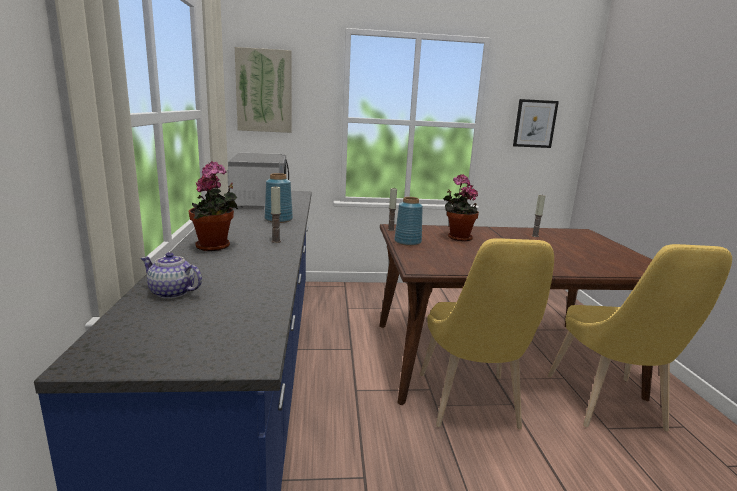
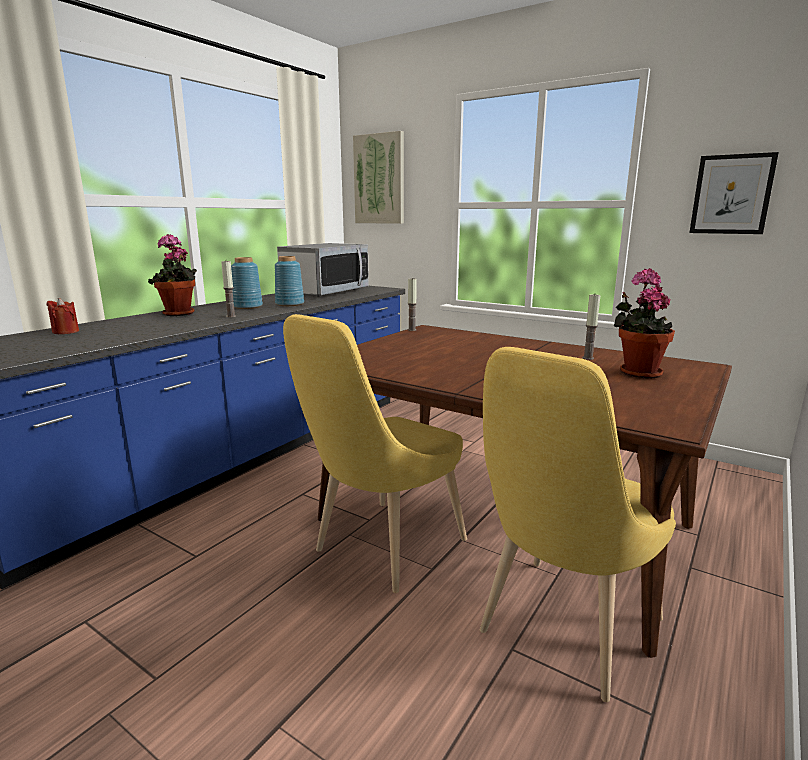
camera: 40 degrees right, 0 degrees up
teapot [141,252,202,299] -> red candle [46,298,79,334]
blue vase [394,197,423,246] -> blue vase moved to [231,257,263,309]
potted plant [443,174,479,241] -> potted plant moved to [614,268,675,379]

